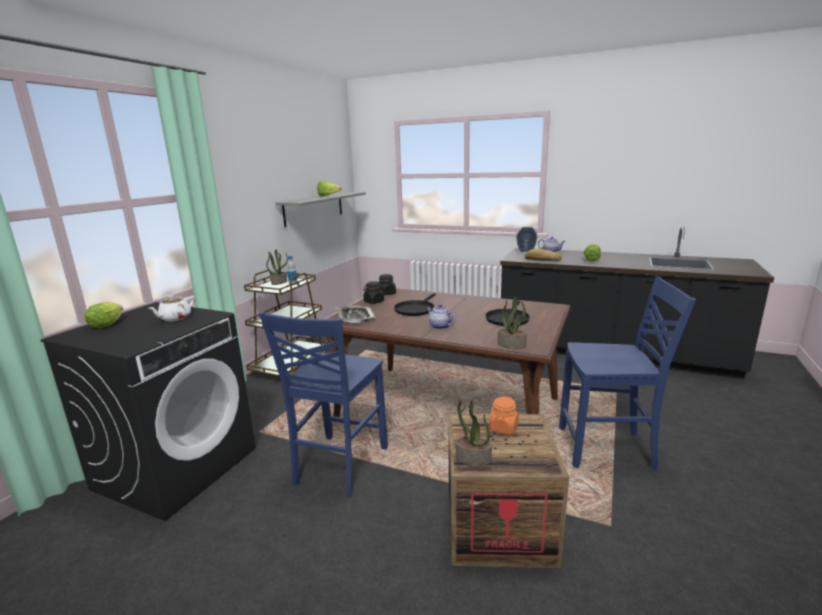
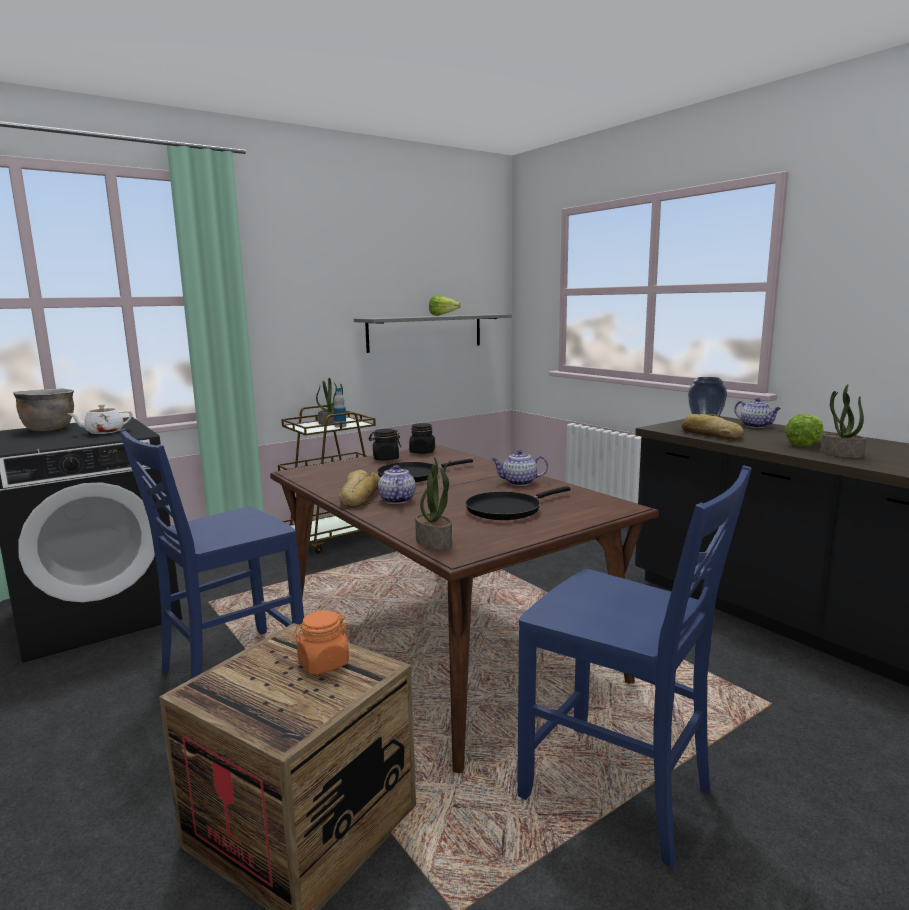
camera: 30 degrees right, 5 degrees down
lettuce [84,302,123,329] -> brown cooking pot [13,389,74,431]
tray [336,305,376,323] -> none
potted plant [456,400,492,466] -> potted plant moved to [820,384,866,458]
none -> bread [339,470,380,507]
none -> teapot [491,450,548,486]

